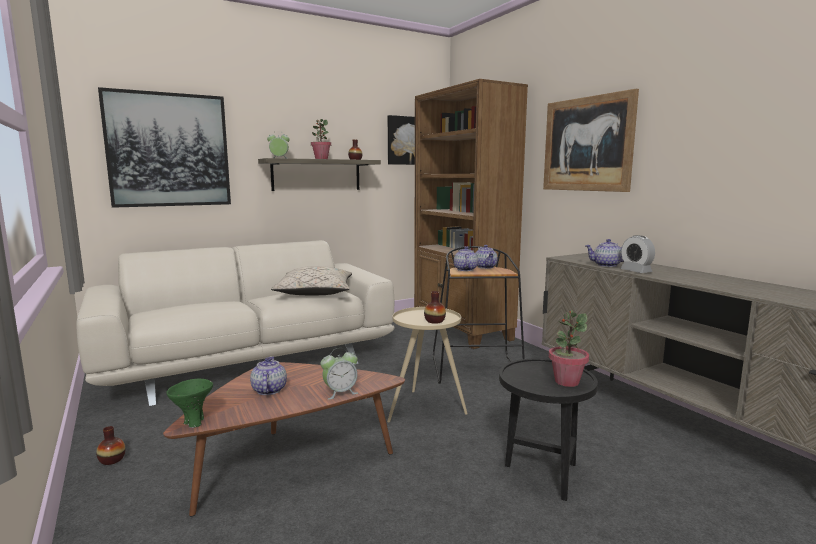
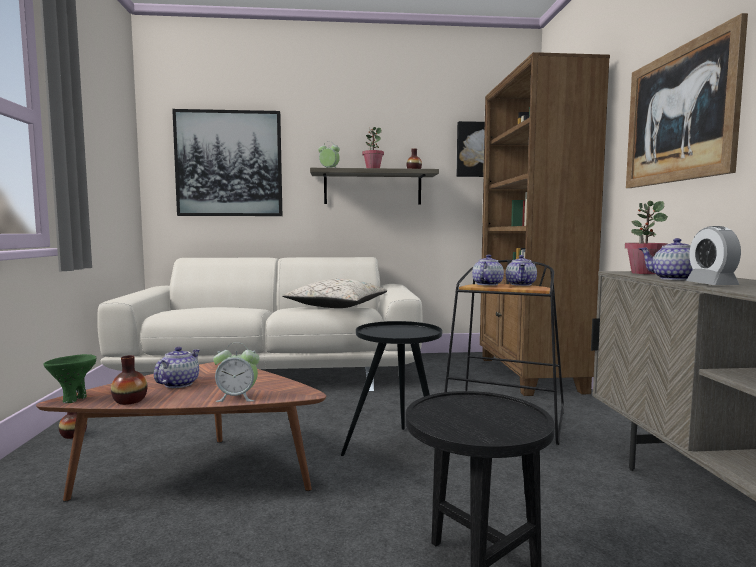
camera: 25 degrees right, 5 degrees down
beige side table [387,307,468,423] -> black side table [341,321,442,456]
vase [424,291,446,324] -> vase moved to [111,355,147,405]
potted plant [549,310,589,387] -> potted plant moved to [625,201,668,274]

